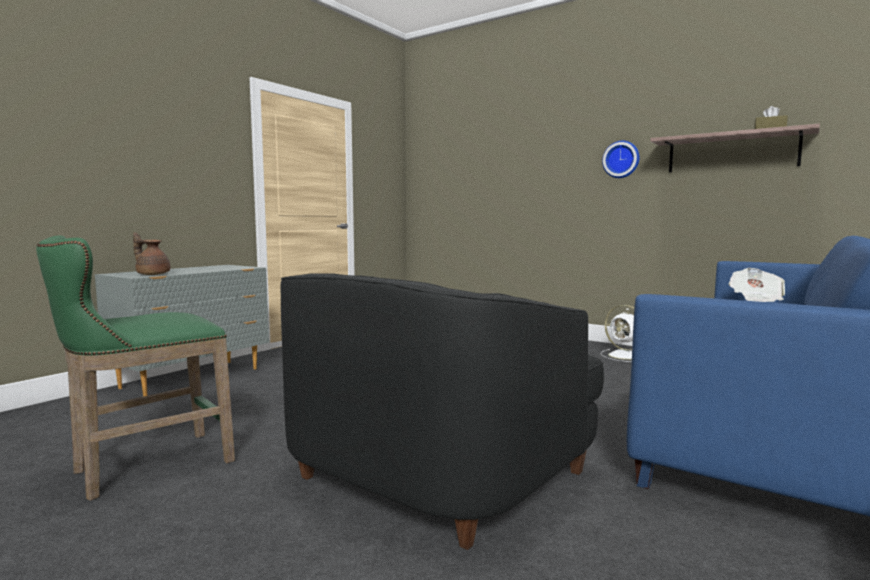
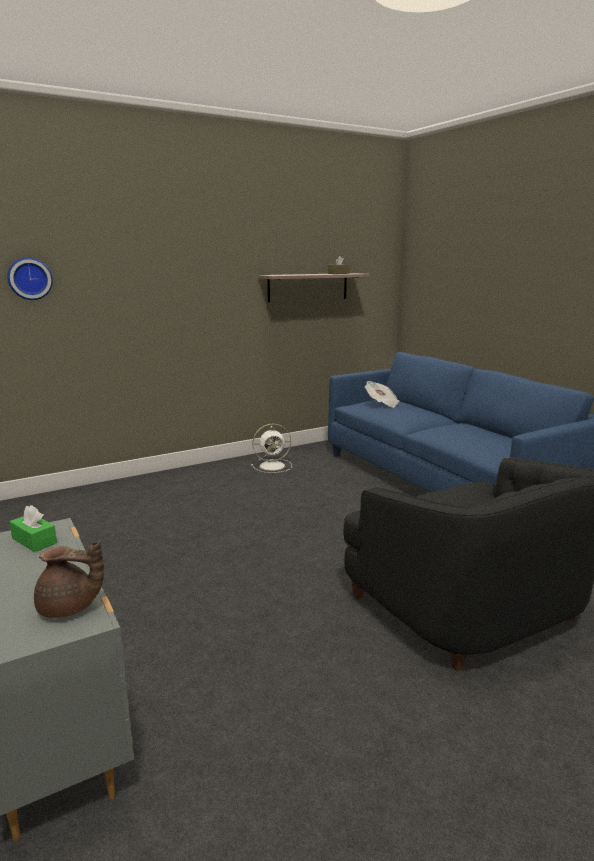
camera: 65 degrees left, 10 degrees up
green stool [36,235,235,501] -> none
brown teapot [133,232,170,275] -> brown teapot turned 135 degrees counterclockwise [34,541,104,618]
wall clock [602,141,639,178] -> wall clock moved to [7,257,53,300]
none -> green tissue box [9,505,57,552]

